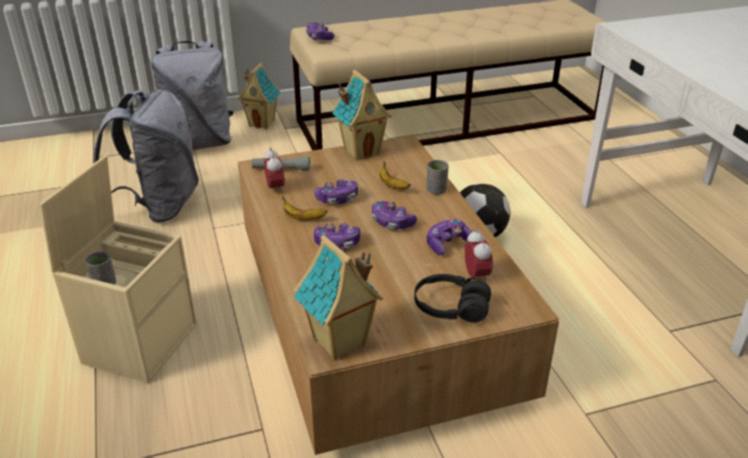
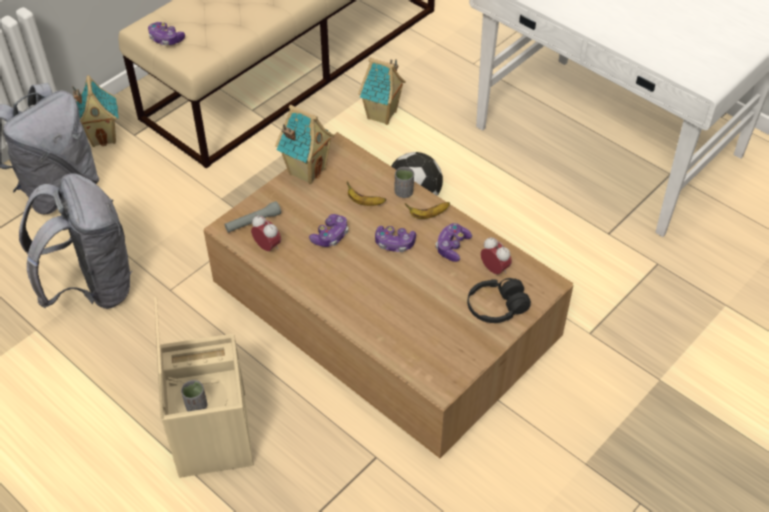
camera: 30 degrees left, 15 degrees up
banana [282,196,327,220] -> banana moved to [405,202,450,219]
toy house [294,235,383,361] -> toy house moved to [358,57,406,125]
game controller [314,223,360,250] -> none

